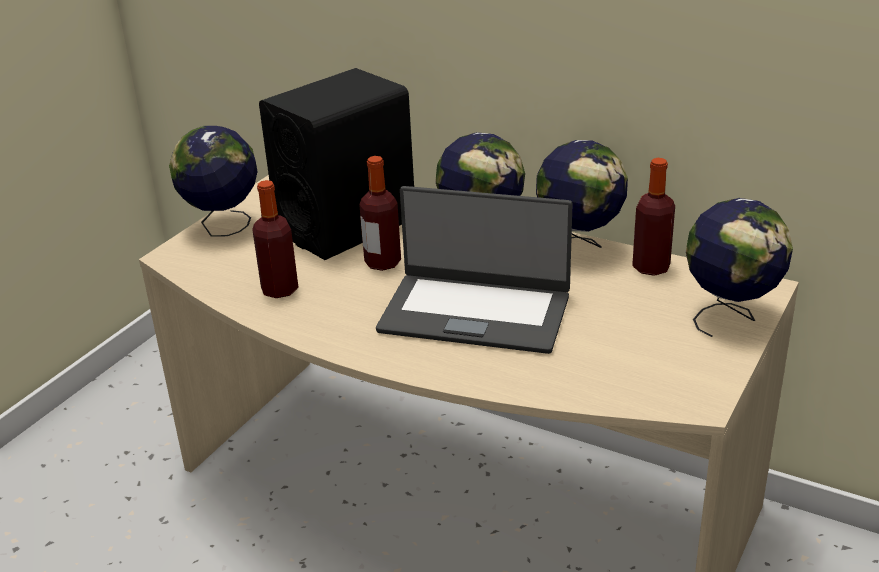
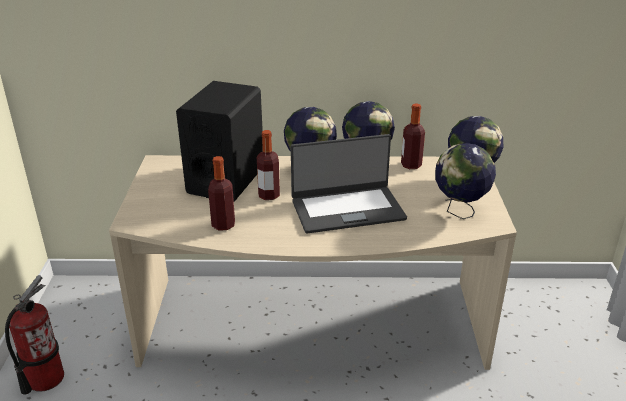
camera: 30 degrees left, 0 degrees up
globe [169,126,258,237] -> globe moved to [435,143,496,219]
none -> fire extinguisher [5,275,64,395]

